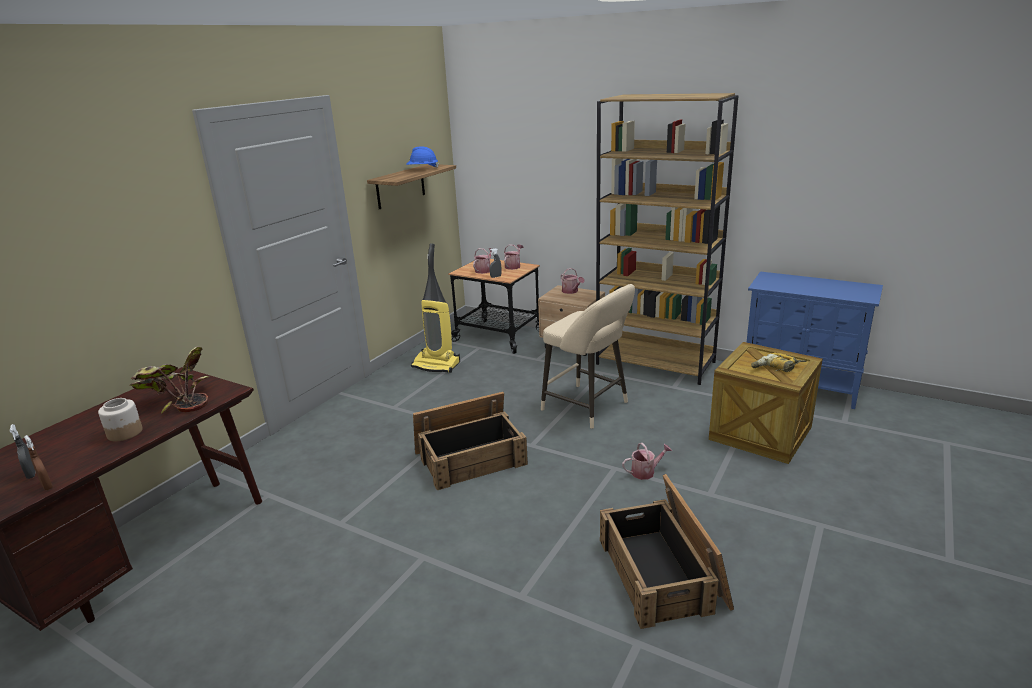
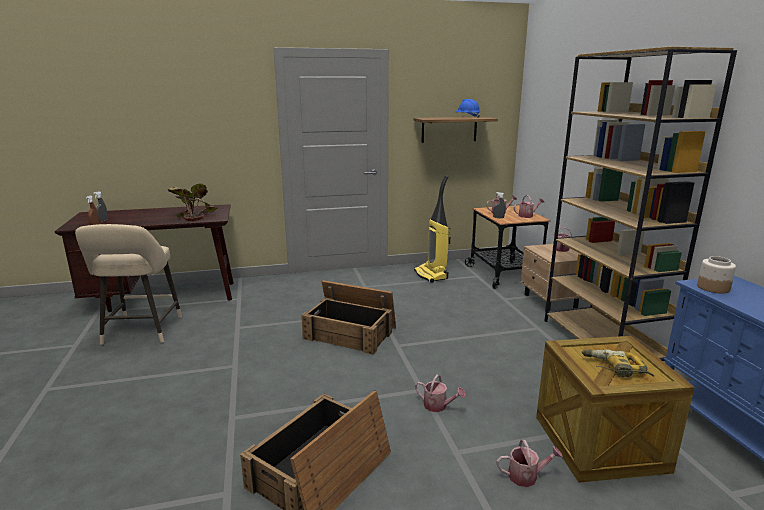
camera: 45 degrees right, 5 degrees down
jar [98,398,143,441] -> jar moved to [697,256,736,294]
beige stool [541,284,635,429] -> beige stool moved to [75,224,182,345]
none -> watering can [497,440,563,487]

